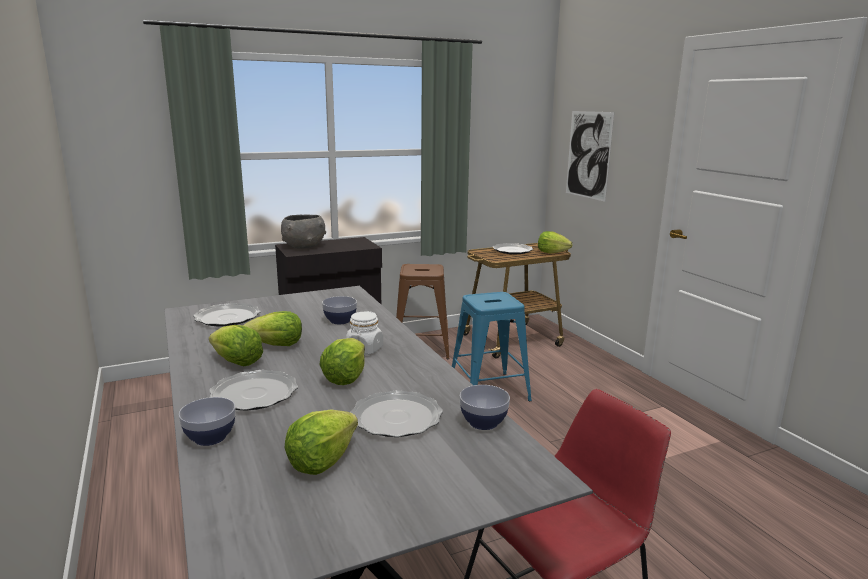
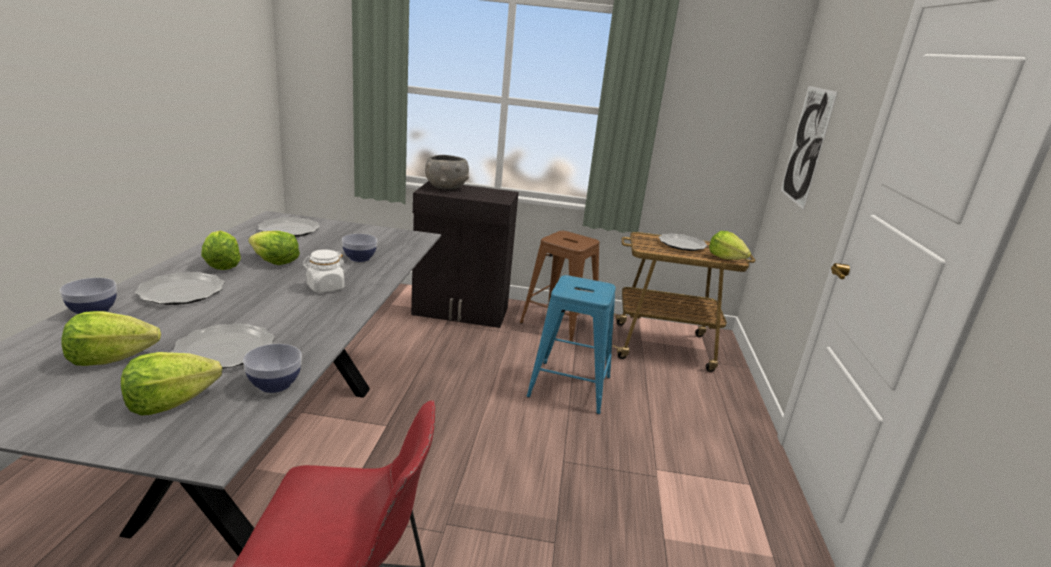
camera: 30 degrees right, 5 degrees up
lettuce [319,338,365,385] -> lettuce moved to [121,352,222,416]

